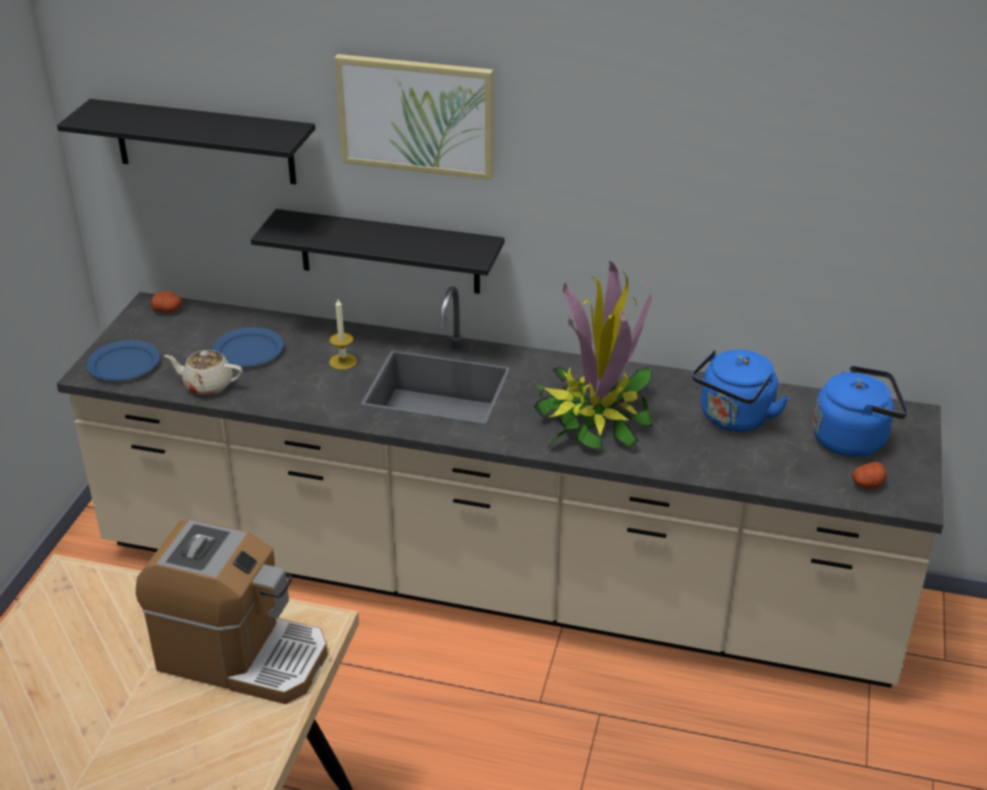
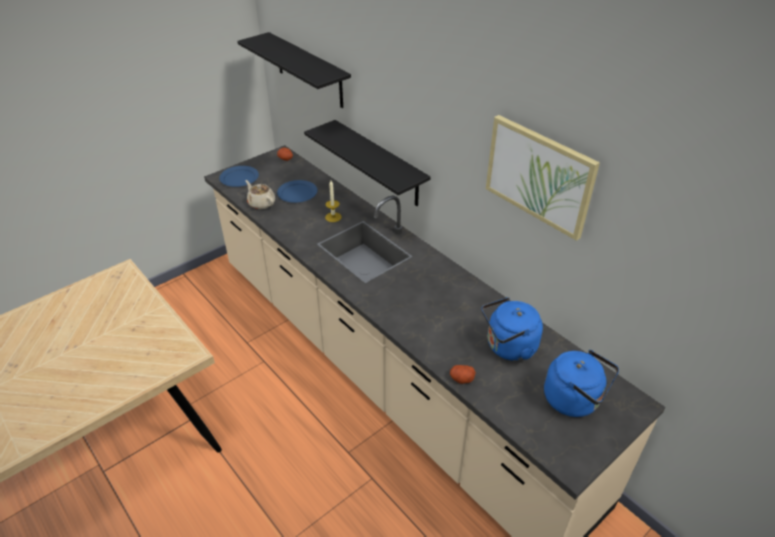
camera: 35 degrees right, 5 degrees up
coffee machine [136,519,328,704] -> none
picture [335,54,494,180] -> picture moved to [486,115,600,241]
potted plant [534,261,652,449] -> none
potato [852,462,887,489] -> potato moved to [450,365,476,384]

